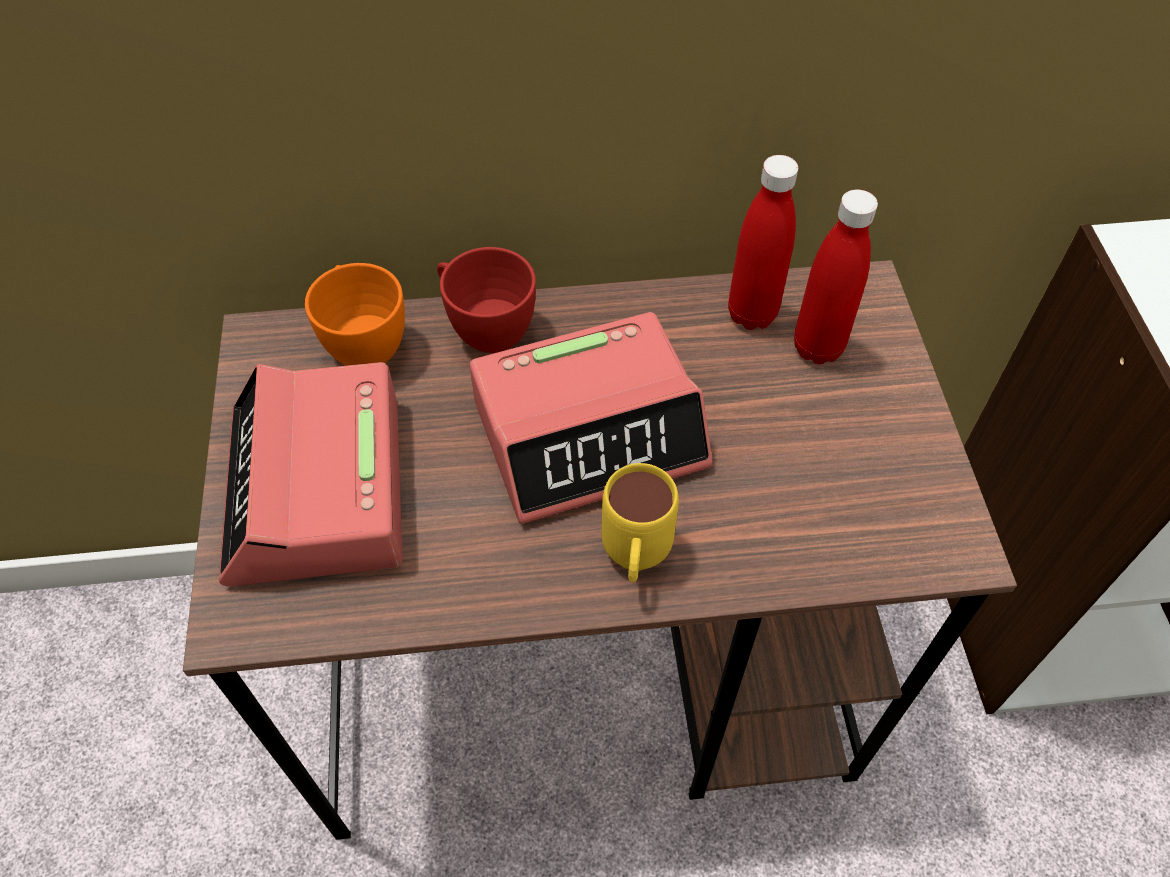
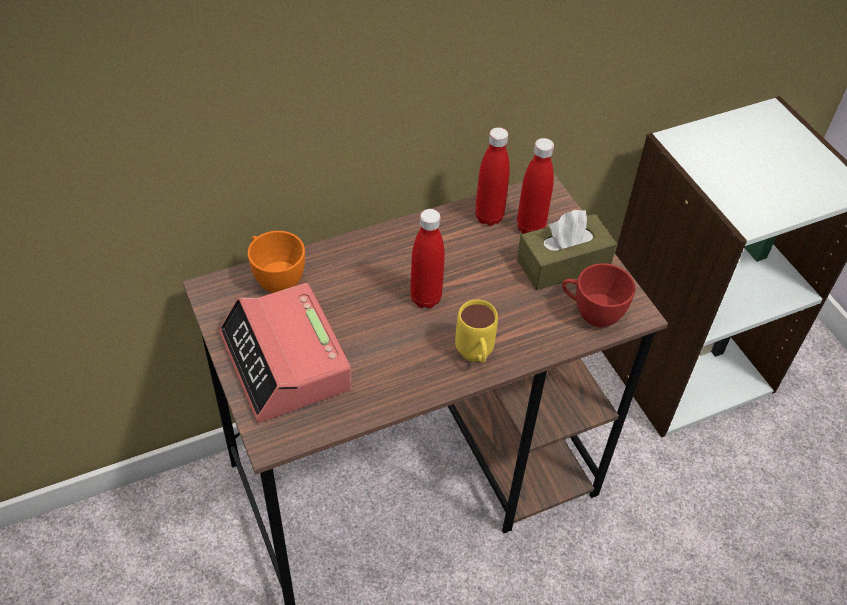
camera: 20 degrees left, 5 degrees down
red cup [437,247,536,353] -> red cup moved to [562,263,636,327]
alarm clock [469,312,713,524] -> red bottle [410,209,445,308]
none -> brown tissue box [517,209,617,290]

